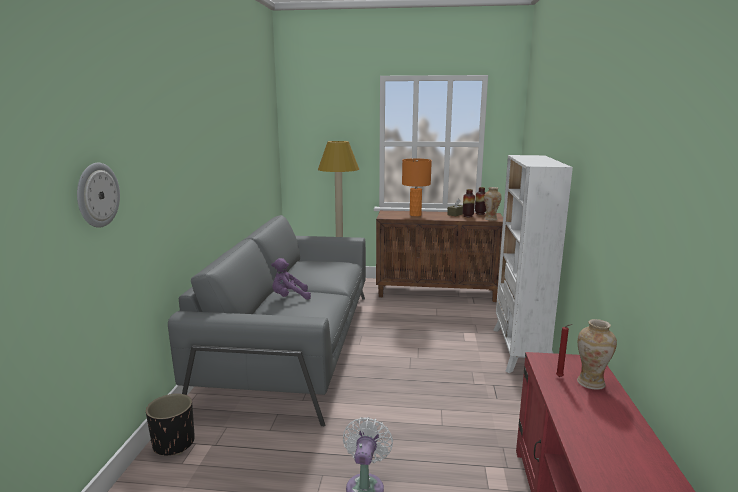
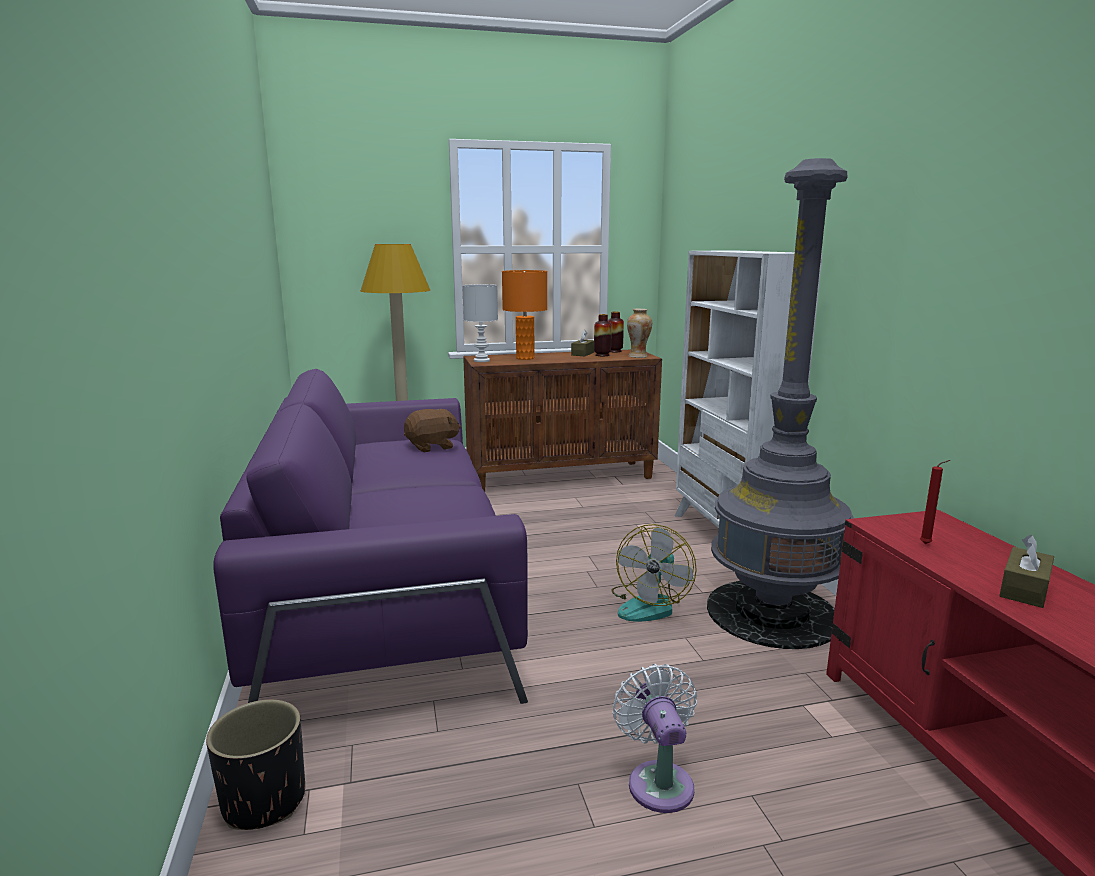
camera: 20 degrees left, 0 degrees up
wall clock [77,163,120,228] -> none
grey sofa [168,215,366,426] -> purple sofa [213,369,528,704]
purple plush toy [271,258,311,300] -> none
vase [577,319,617,390] -> none
none -> brown plush toy [404,409,461,452]
none -> white table lamp [462,284,498,362]
none -> fan [611,524,697,621]
none -> grey floor lamp [707,158,854,649]
none -> brown tissue box [999,535,1054,608]

